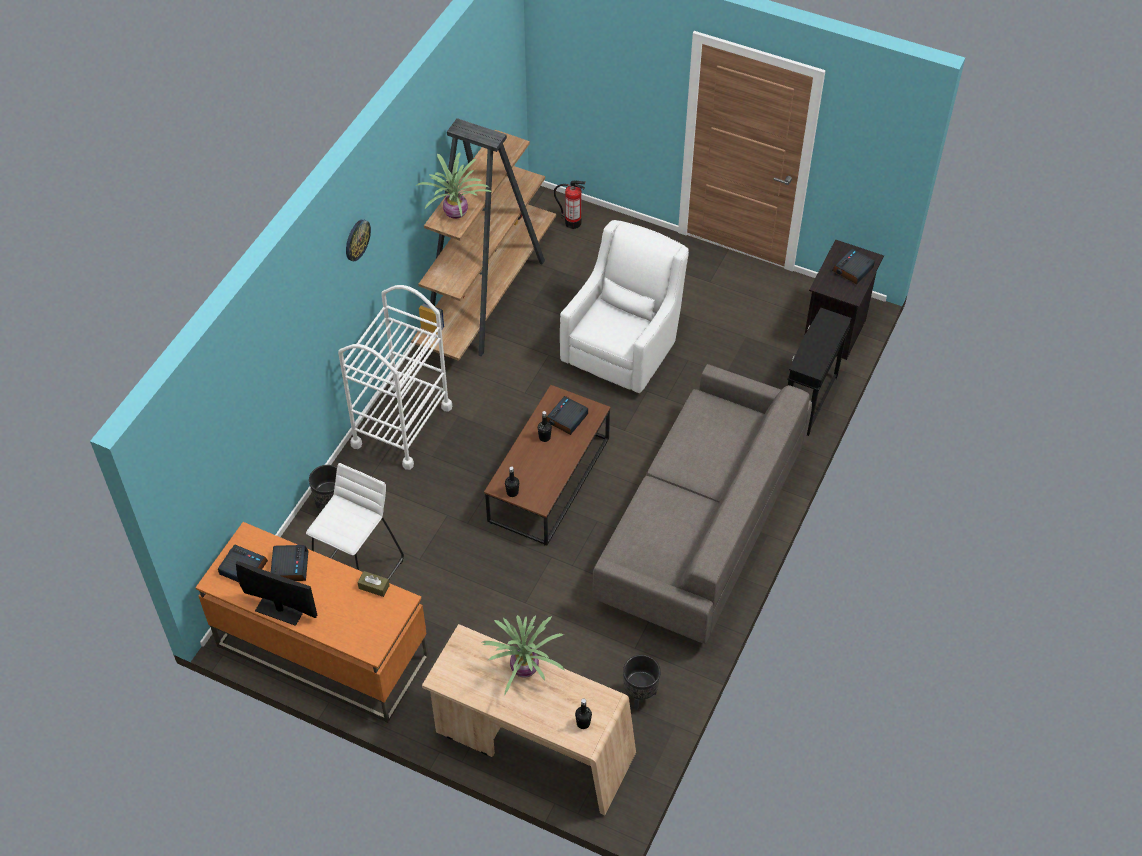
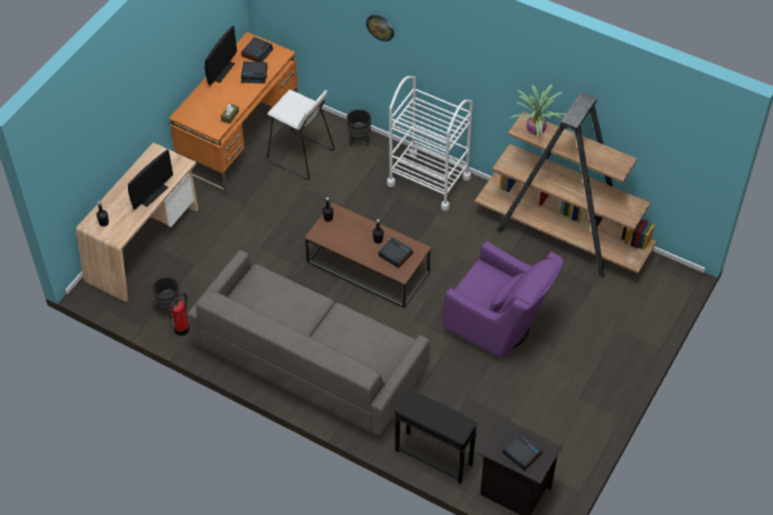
camera: 95 degrees right, 0 degrees up
wall clock [346,219,371,261] -> wall clock moved to [366,15,394,41]
potted plant [482,615,565,696] -> monitor [128,149,173,209]
fire extinguisher [554,181,585,229] -> fire extinguisher moved to [169,293,189,336]
white armchair [560,220,689,393] -> purple armchair [443,241,564,357]

